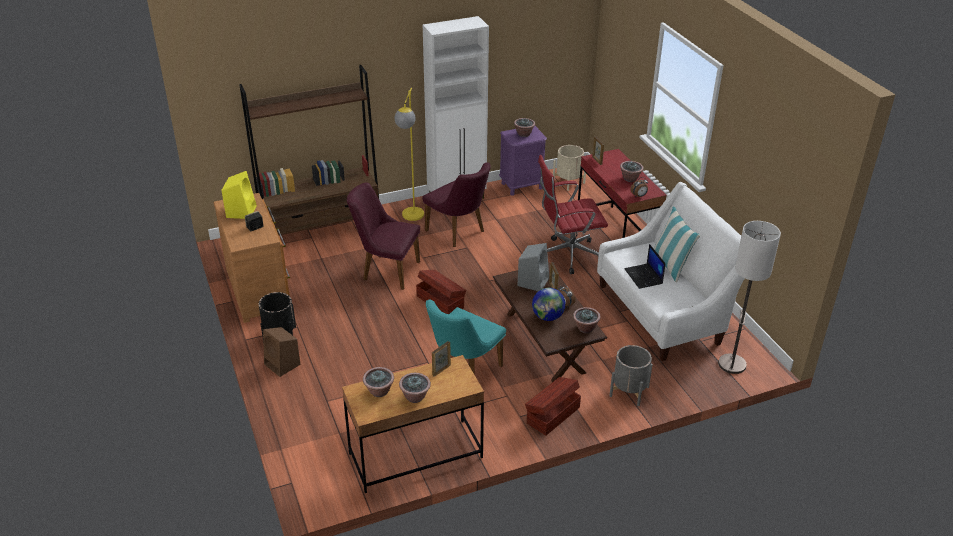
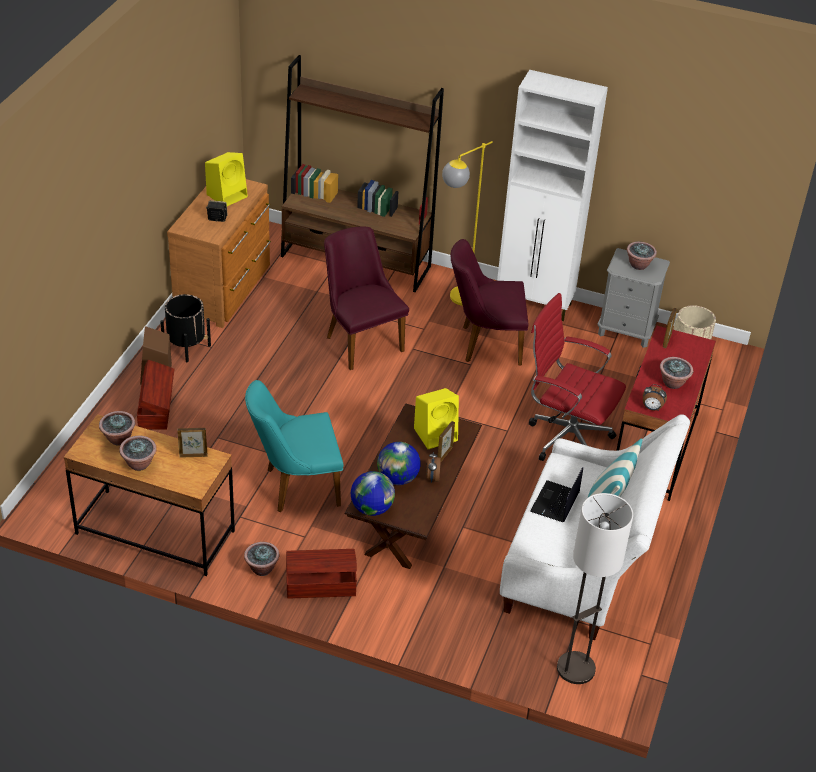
camera: 40 degrees right, 5 degrees up
brown storage box [416,270,466,314] -> brown storage box moved to [137,360,174,430]
purple chair [422,163,491,247] -> purple chair turned 90 degrees clockwise [451,239,529,365]
purple nightstand [499,126,547,196] -> grey nightstand [597,248,670,348]
grey speaker [517,243,549,291] -> yellow speaker [414,388,459,449]
potted plant [573,307,601,333] -> potted plant moved to [244,542,279,576]
grey planter [609,345,653,406] -> none
none -> globe [351,471,395,516]

